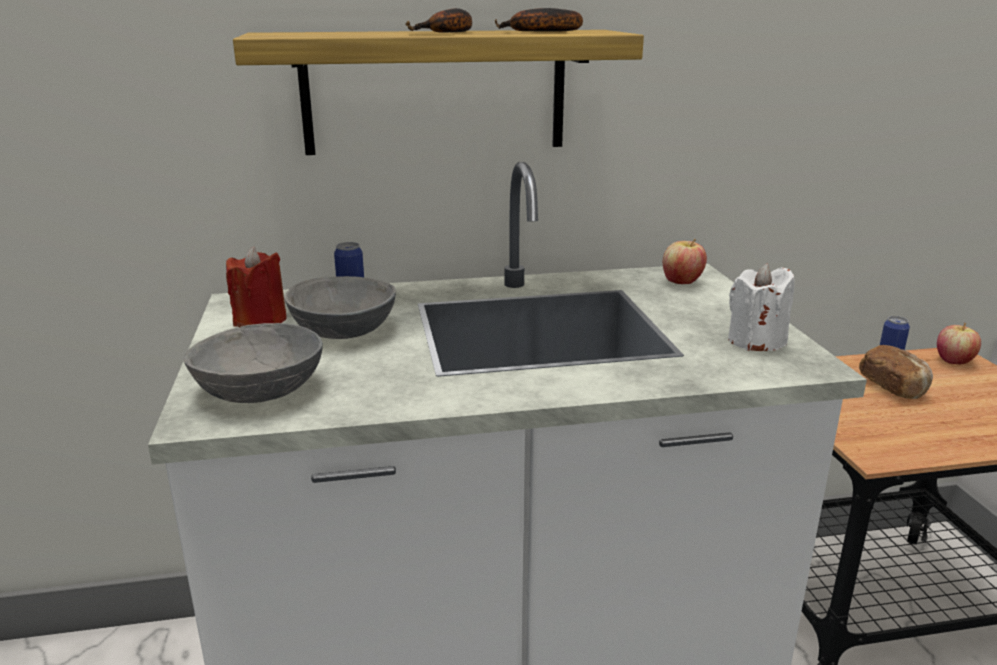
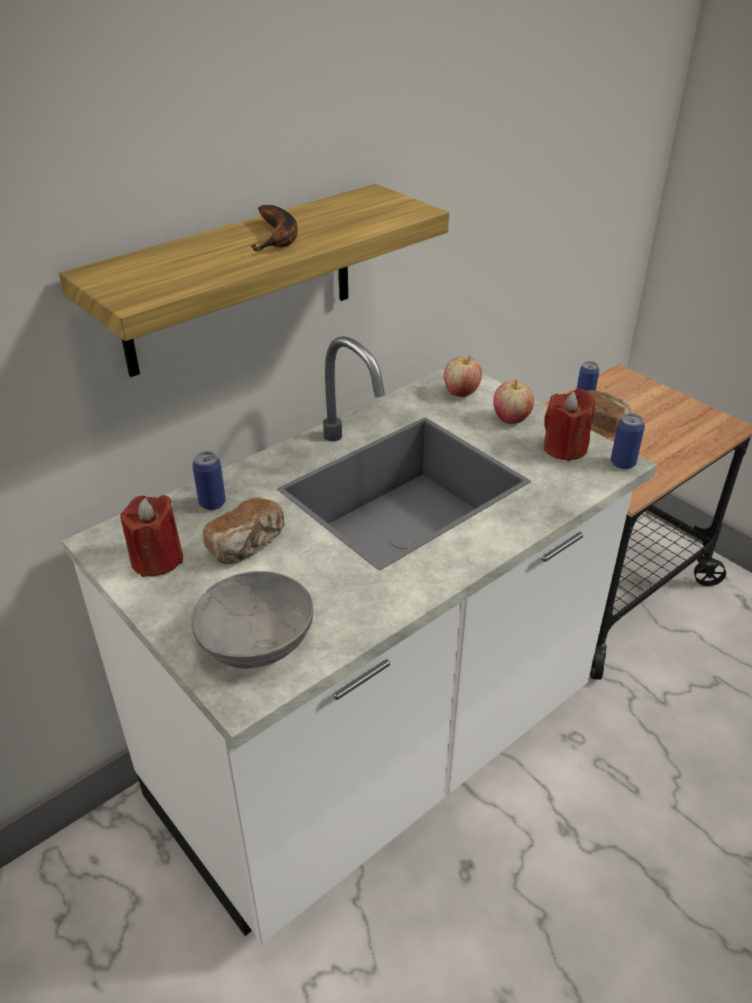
camera: 30 degrees left, 15 degrees up
grey bowl [285,276,396,339] -> bread [203,497,285,564]
banana [495,8,583,32] -> none
white candle [728,263,795,351] -> red candle [544,389,595,461]
apple [937,323,981,365] -> apple moved to [493,379,534,424]
none -> can [611,413,645,469]

